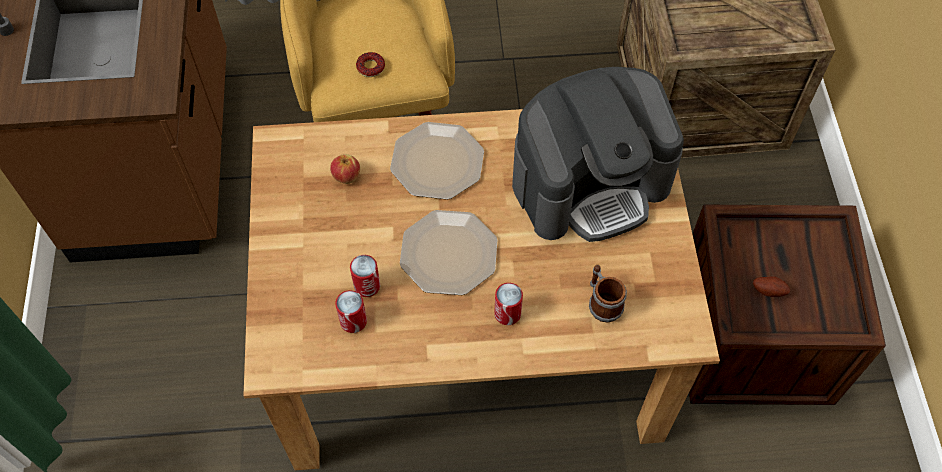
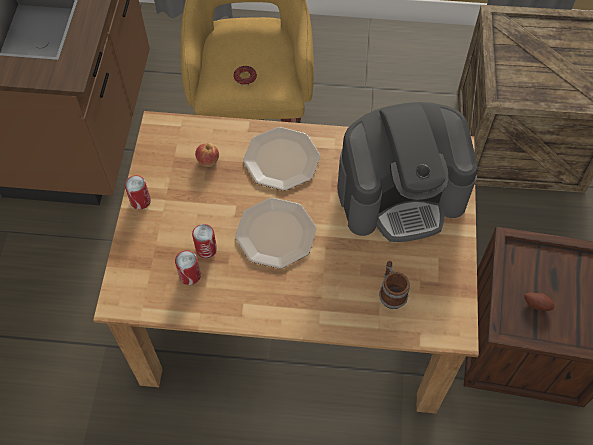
camera: 10 degrees right, 0 degrees up
can [494,283,523,325] -> can moved to [125,175,151,210]

